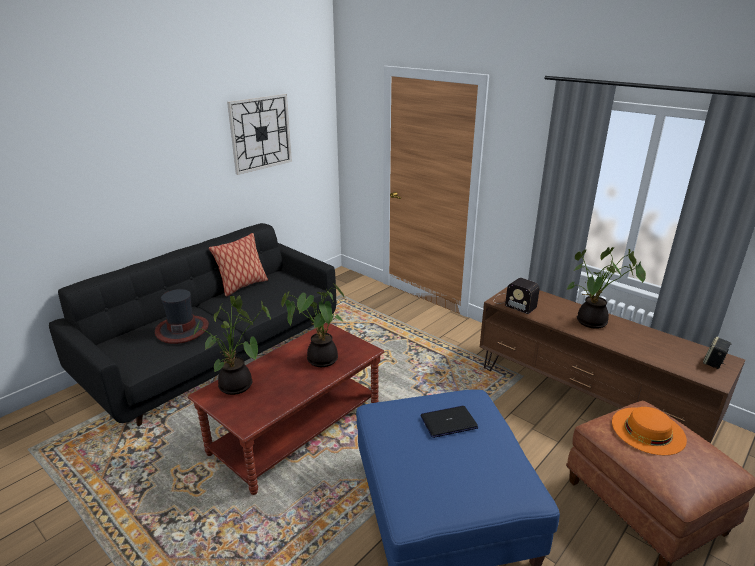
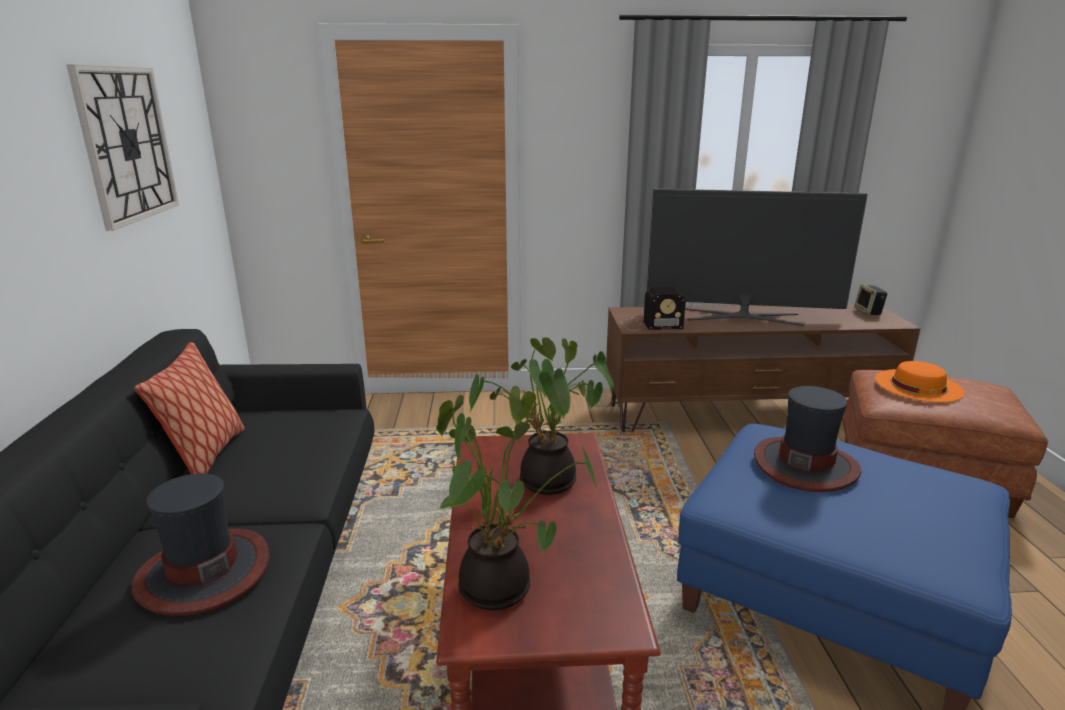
camera: 45 degrees left, 5 degrees down
laptop [421,406,478,438] -> hat [754,386,861,492]
potted plant [567,247,646,329] -> television [647,189,868,326]

